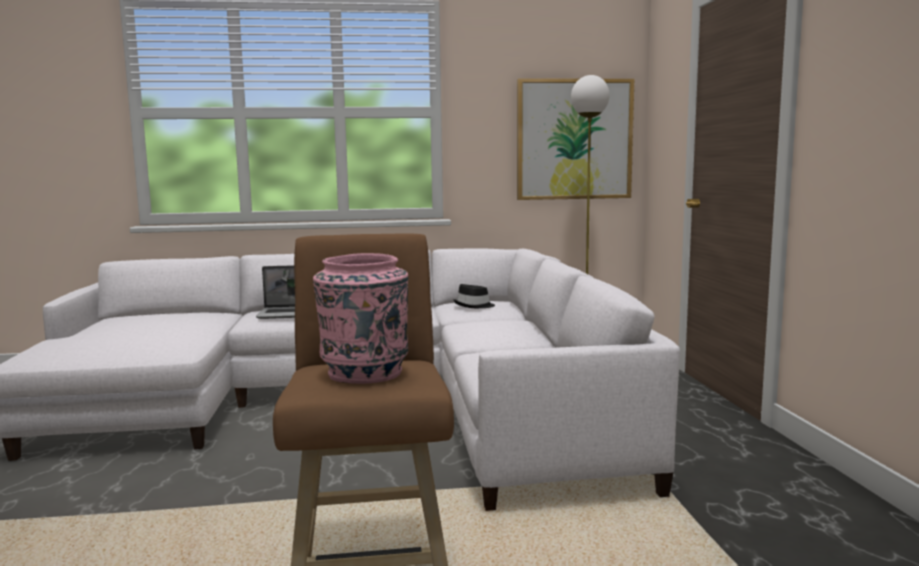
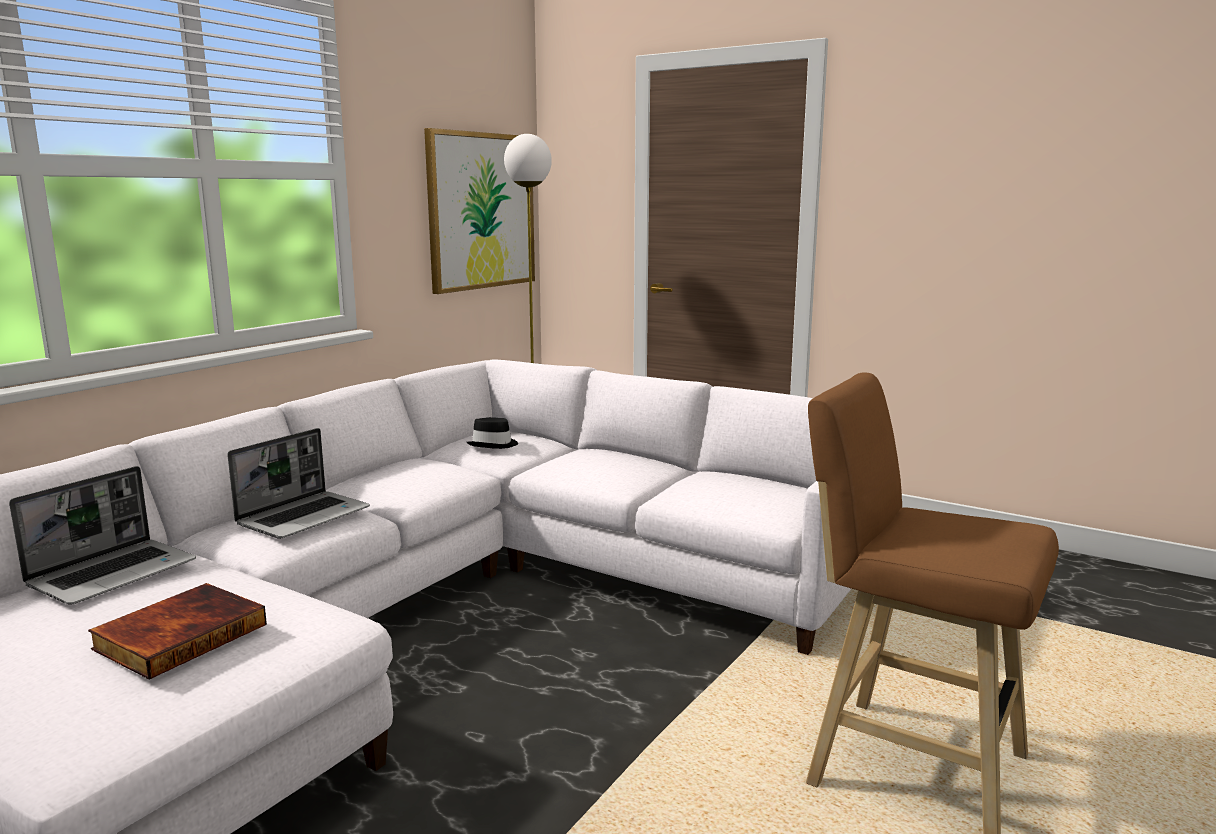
camera: 50 degrees left, 5 degrees up
pink vase [313,253,408,384] -> none
none -> laptop [9,466,196,605]
none -> book [88,583,267,679]

